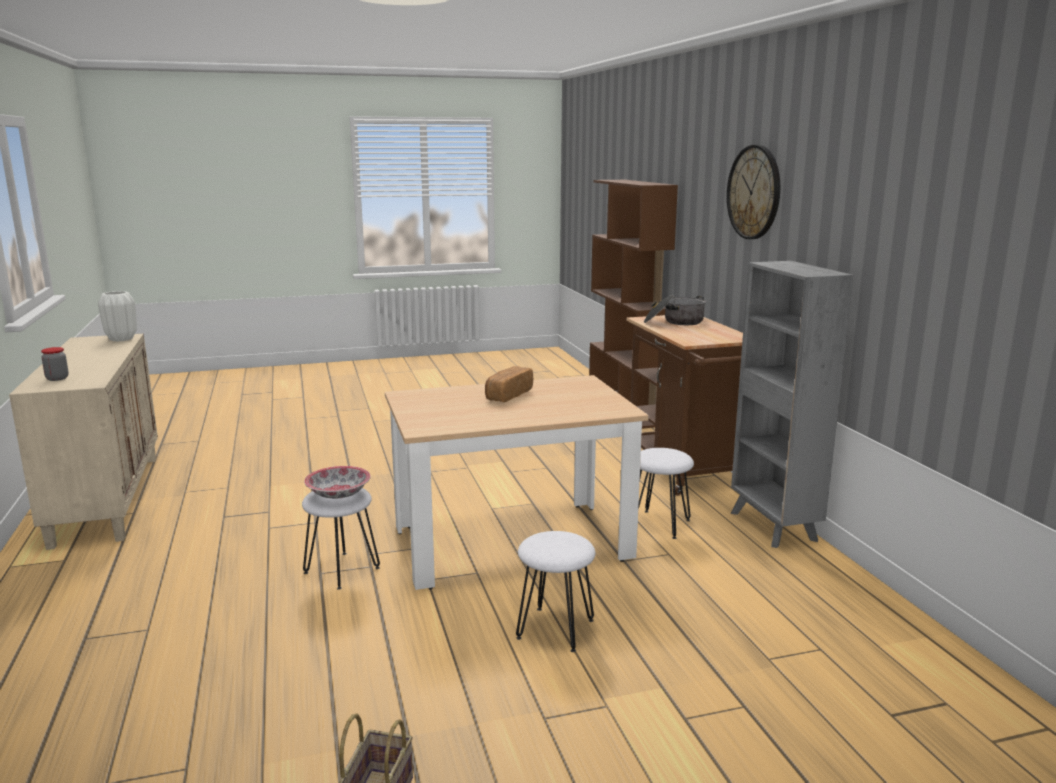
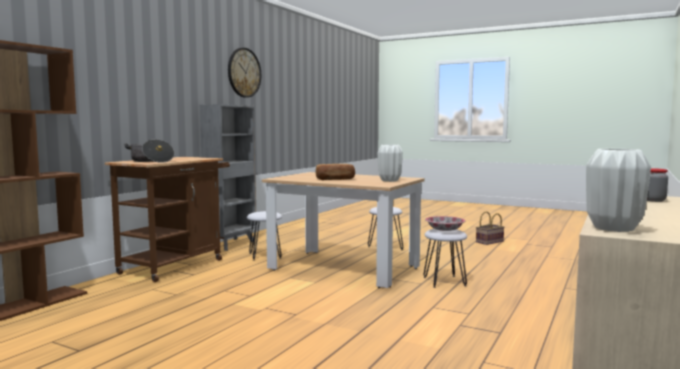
camera: 135 degrees left, 10 degrees down
wall clock [727,145,780,239] -> wall clock moved to [228,48,261,98]
none -> white vase [378,145,403,182]

